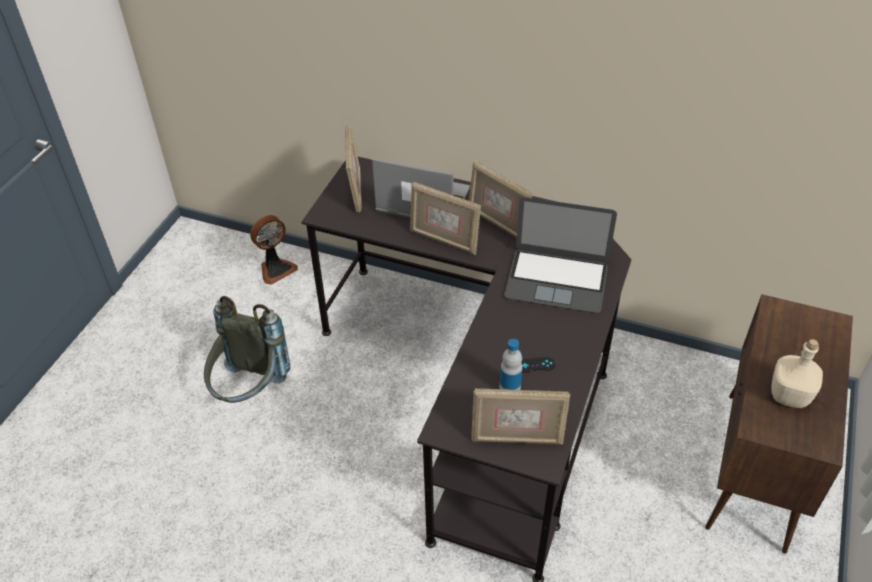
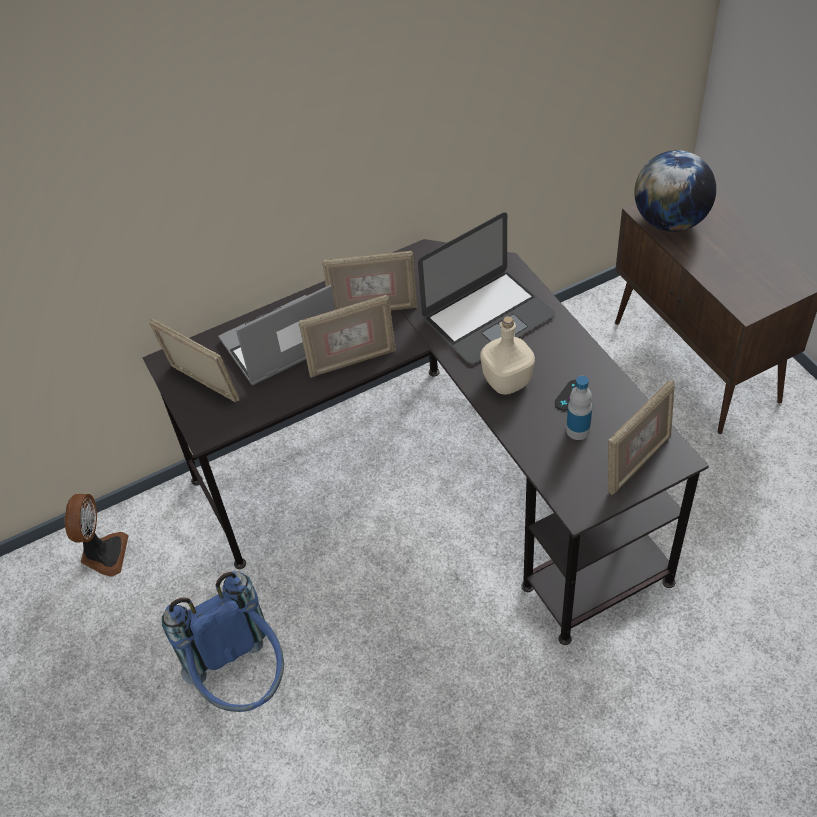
camera: 45 degrees left, 5 degrees up
grey backpack [204,296,290,403] -> blue backpack [162,571,284,712]
beige bottle [771,339,823,408] -> beige bottle moved to [480,316,535,395]
none -> globe [634,150,716,232]

